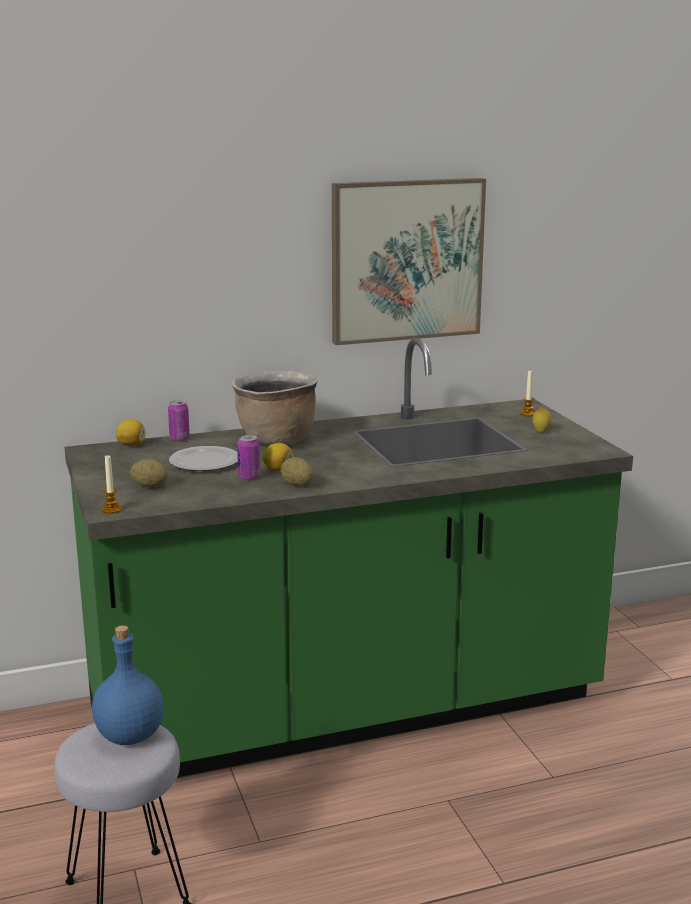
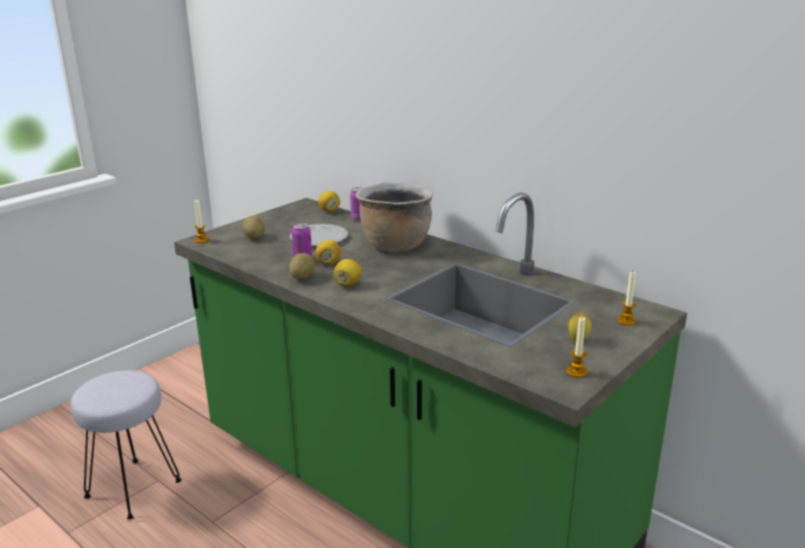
camera: 60 degrees right, 5 degrees up
blue bottle [92,625,164,745] -> none
picture [332,178,486,345] -> none
none -> lemon [334,259,361,286]
none -> candle [566,316,588,378]

